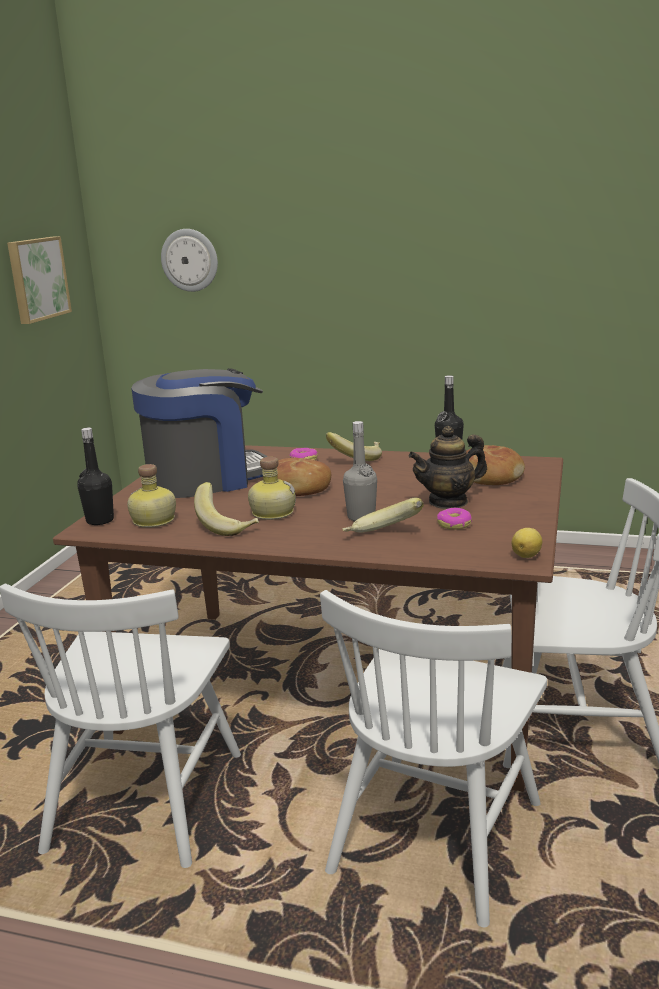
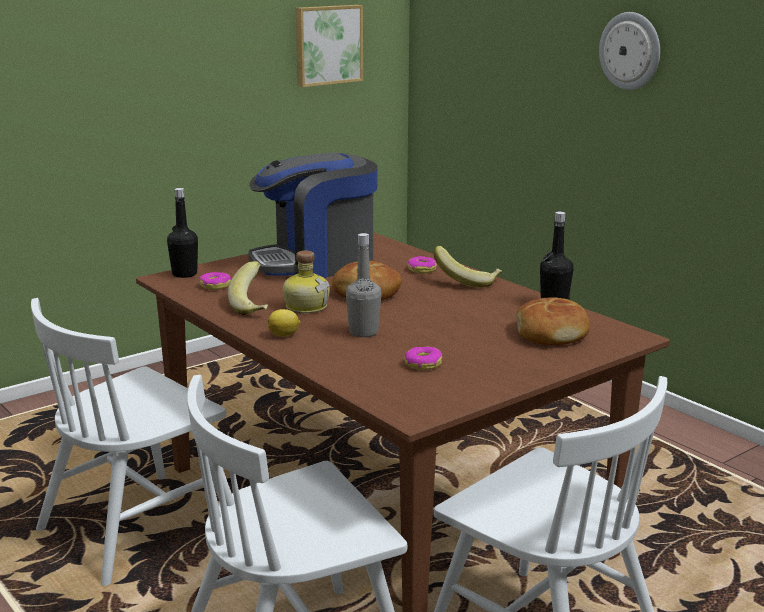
camera: 35 degrees right, 0 degrees up
bottle [127,464,176,528] -> donut [199,272,231,290]
coffee machine [131,368,268,498] -> coffee machine turned 150 degrees clockwise [249,153,378,278]
wall clock [161,229,218,292] -> wall clock moved to [599,12,660,90]
banana [342,498,424,533] -> none
teapot [409,426,487,509] -> none
lemon [512,528,542,558] -> lemon moved to [268,309,300,337]

